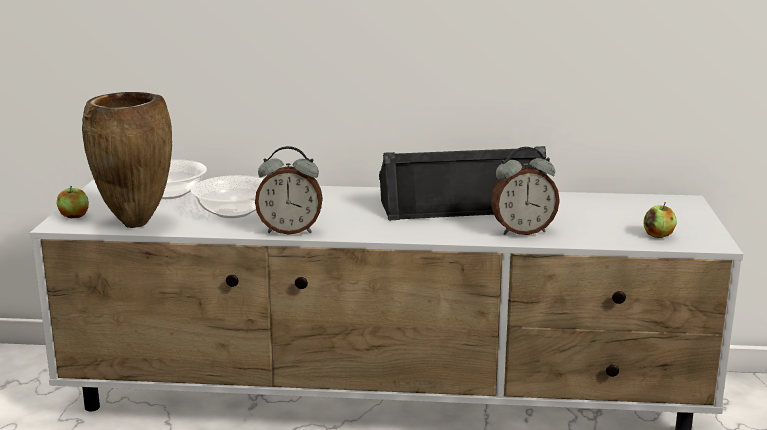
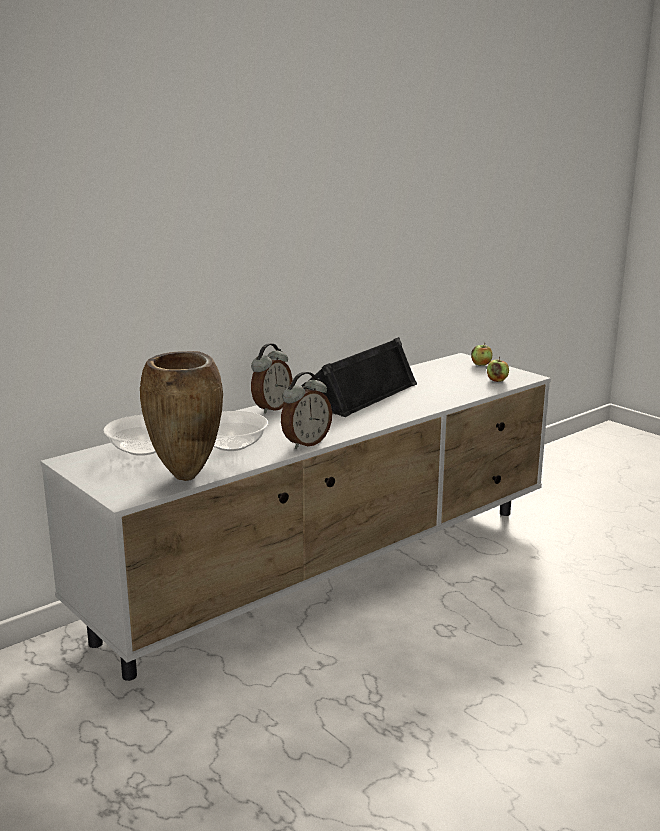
camera: 45 degrees left, 0 degrees up
apple [57,186,89,218] -> apple moved to [471,343,493,366]
alarm clock [491,147,560,235] -> alarm clock moved to [251,343,293,414]

